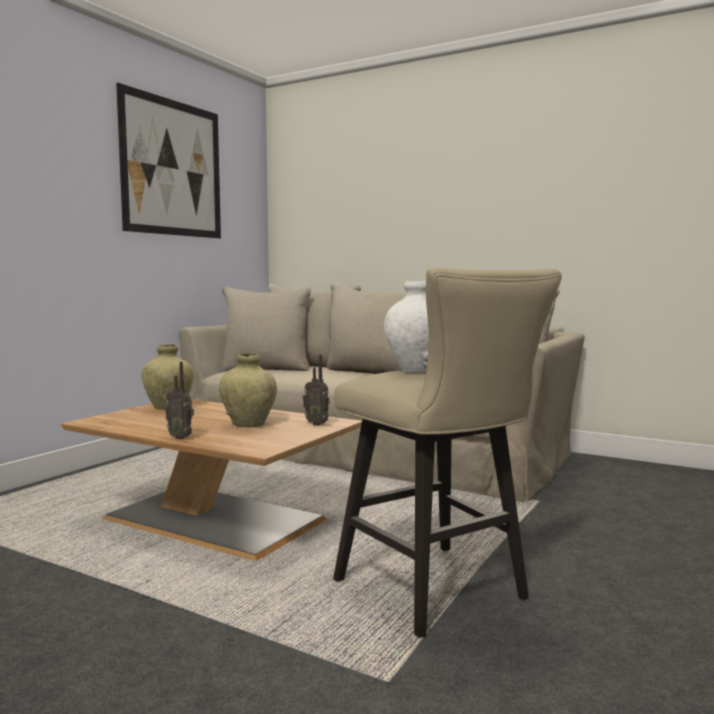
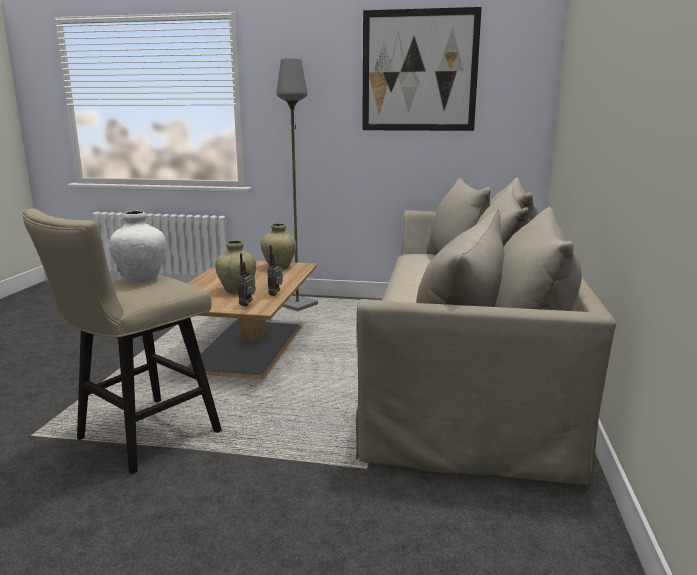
camera: 70 degrees right, 10 degrees up
radio [165,362,194,440] -> radio moved to [267,245,283,296]
none -> grey floor lamp [276,58,318,311]

